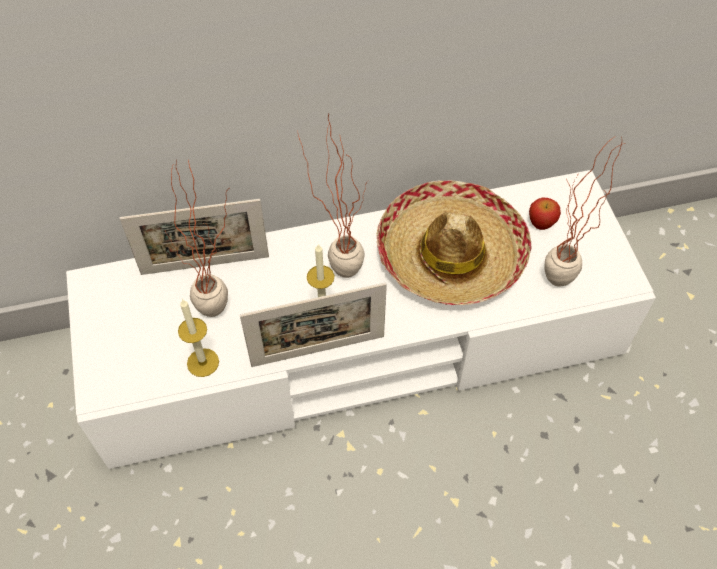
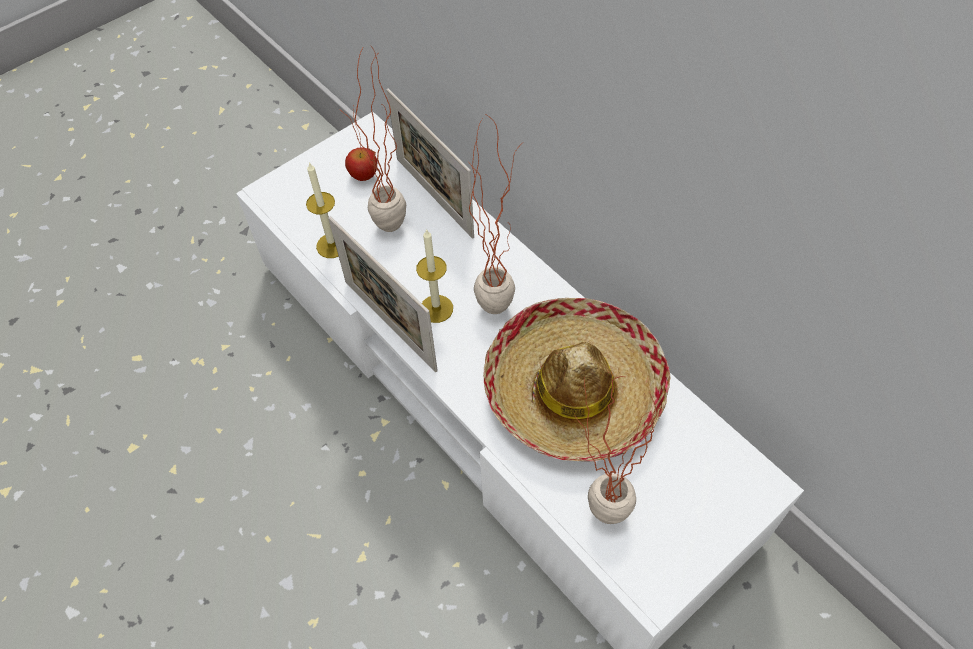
camera: 65 degrees right, 0 degrees up
apple [529,197,561,230] -> apple moved to [345,147,378,181]

